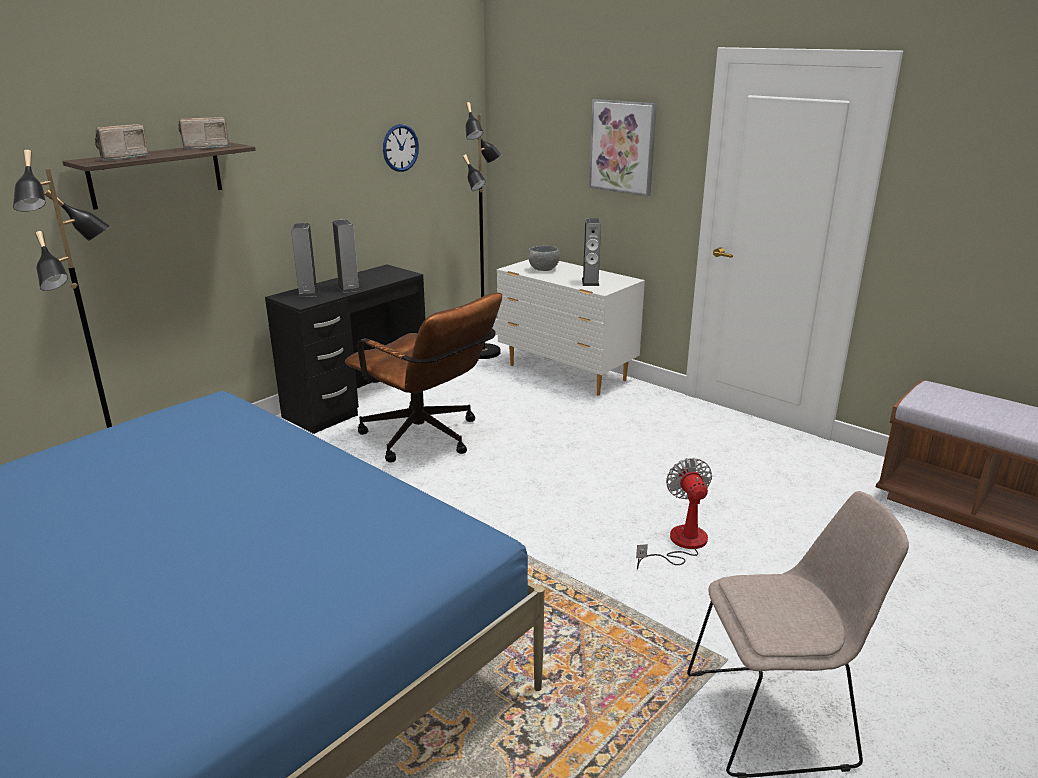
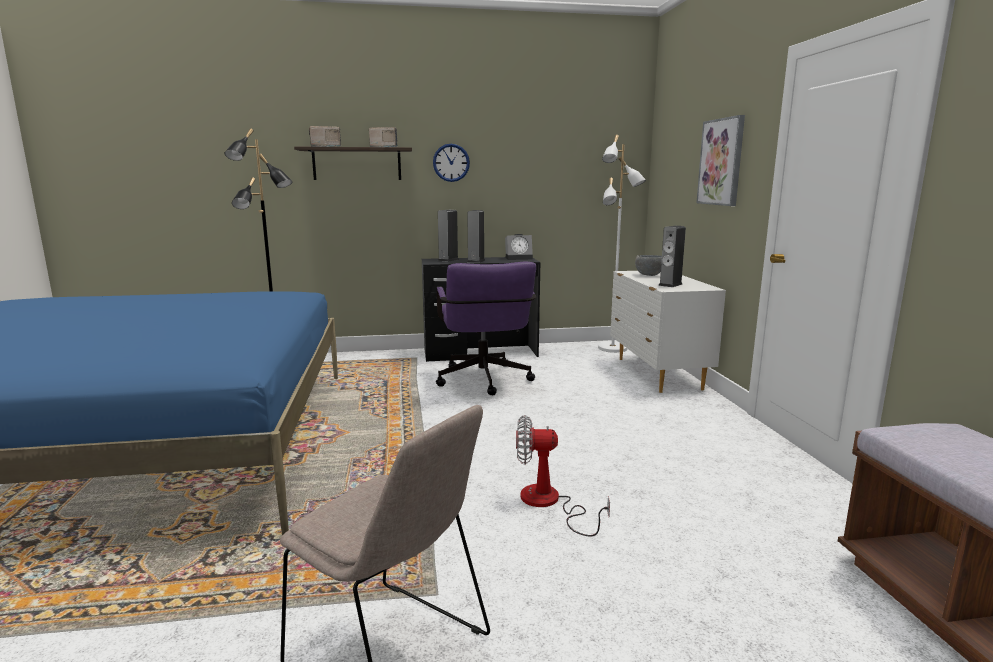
camera: 40 degrees right, 10 degrees down
brown office chair [345,293,502,463] -> purple office chair [436,262,536,395]
wall clock [383,124,419,172] -> wall clock moved to [433,144,470,182]
black floor lamp [463,102,502,359] -> white floor lamp [598,135,646,353]
fan [636,458,712,570] -> fan turned 120 degrees counterclockwise [516,415,610,536]
none -> alarm clock [505,234,533,260]

